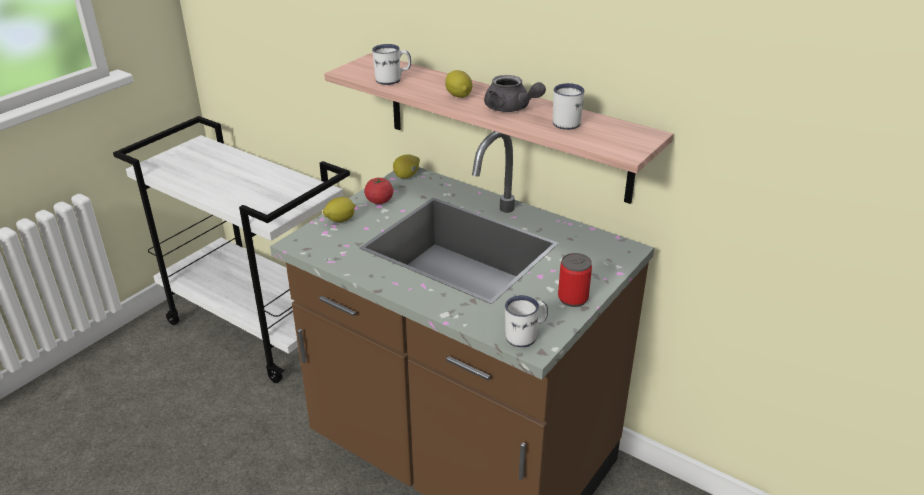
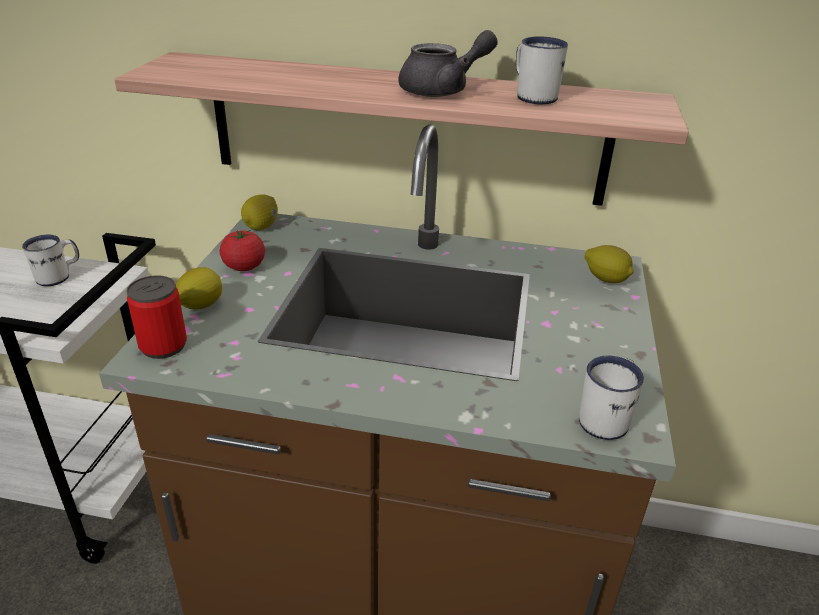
camera: 25 degrees left, 0 degrees up
white mug [372,44,411,85] -> white mug moved to [22,235,79,286]
lemon [445,70,472,98] -> lemon moved to [585,245,633,283]
grey teapot [484,75,546,112] -> grey teapot turned 45 degrees counterclockwise [398,30,498,97]
can [558,253,592,307] -> can moved to [127,275,187,359]

